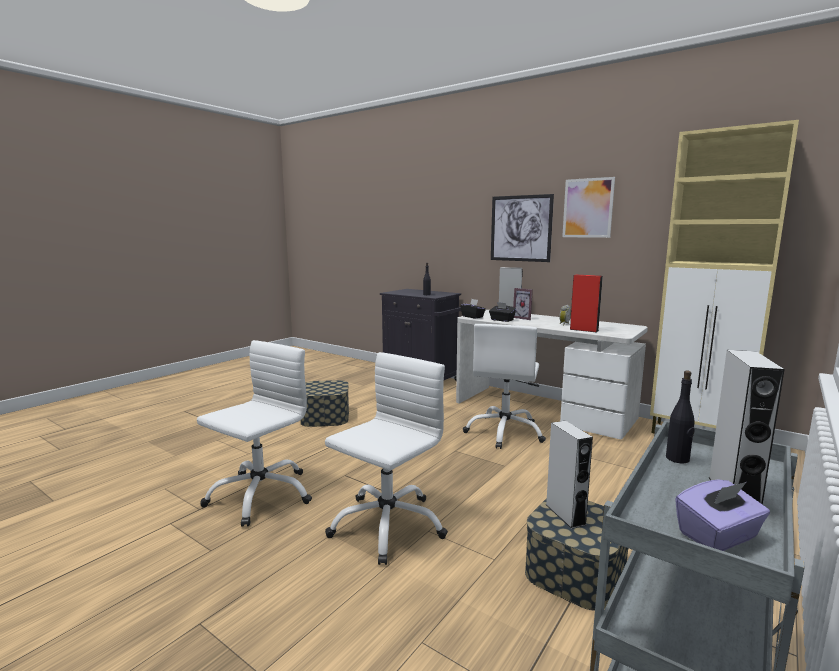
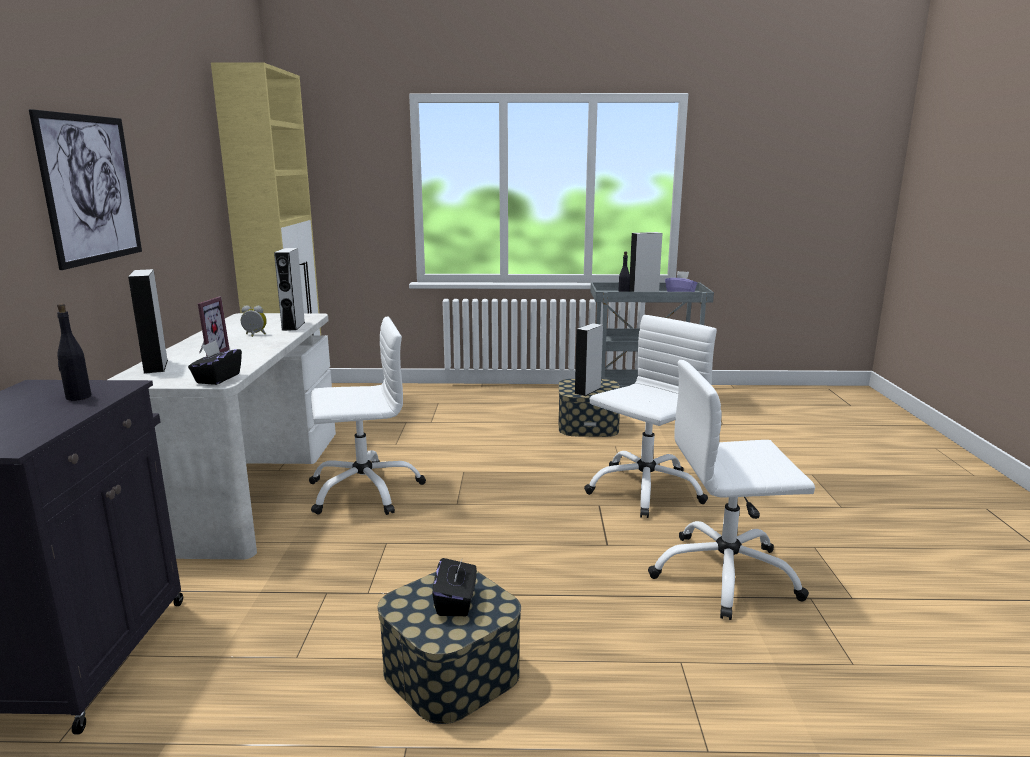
camera: 125 degrees left, 5 degrees up
white office chair [325,352,448,565] -> white office chair turned 135 degrees clockwise [584,315,717,518]
black tissue box [489,302,516,322] -> black tissue box moved to [432,557,477,616]
picture [562,177,615,238] -> none
red speaker [570,275,603,333] -> grey speaker [274,248,305,331]

